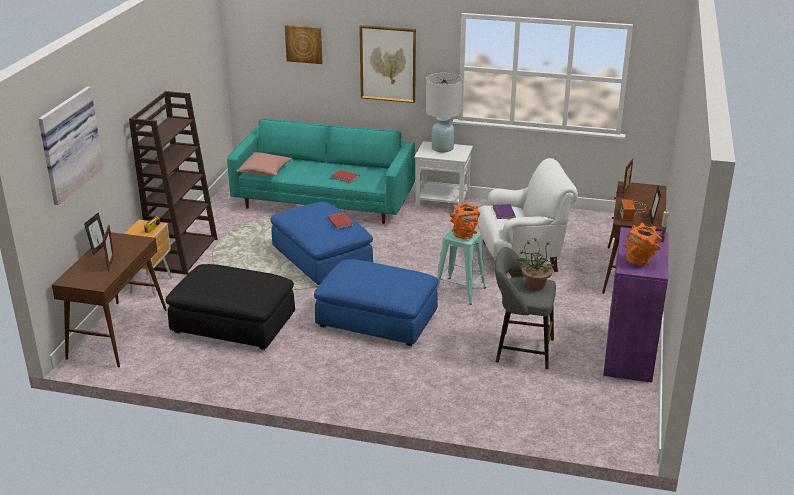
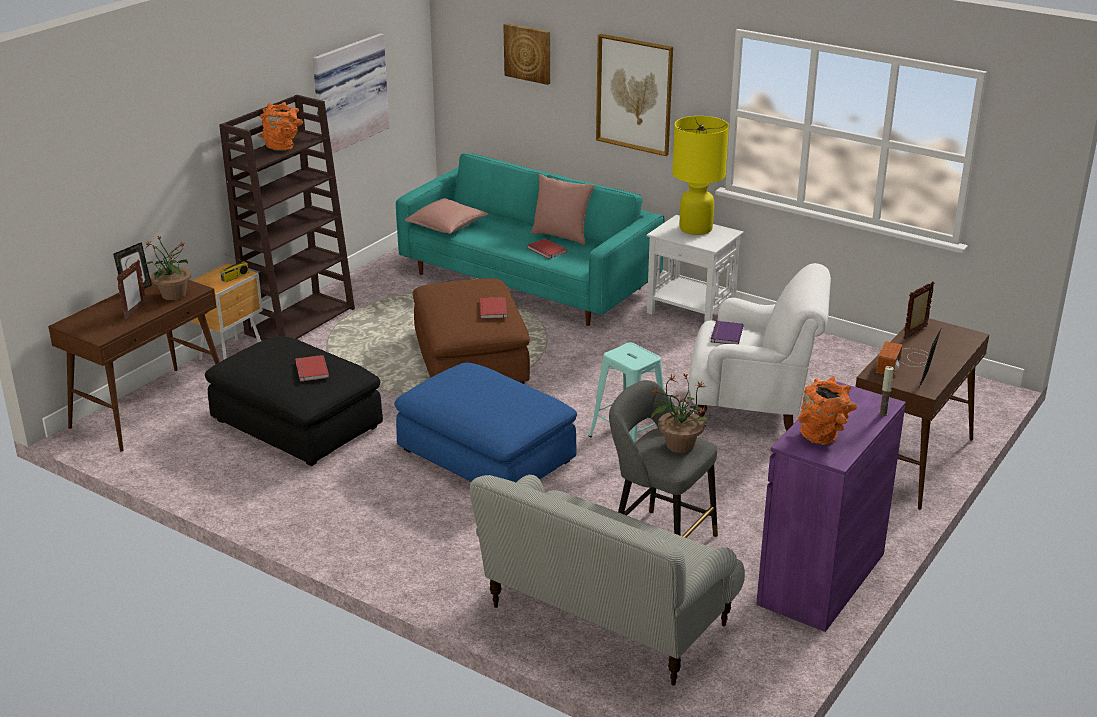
camera: 20 degrees right, 0 degrees up
picture [38,86,104,205] -> picture moved to [313,33,389,153]
blue ottoman [270,201,373,285] -> brown ottoman [413,278,530,384]
white table lamp [426,73,462,152] -> yellow table lamp [672,116,729,235]
orange vase [450,202,480,239] -> orange vase moved to [258,102,303,151]
none -> potted plant [143,235,191,300]
none -> red book [295,355,329,382]
none -> sofa [470,475,745,686]
none -> pink pillow [531,174,595,245]

